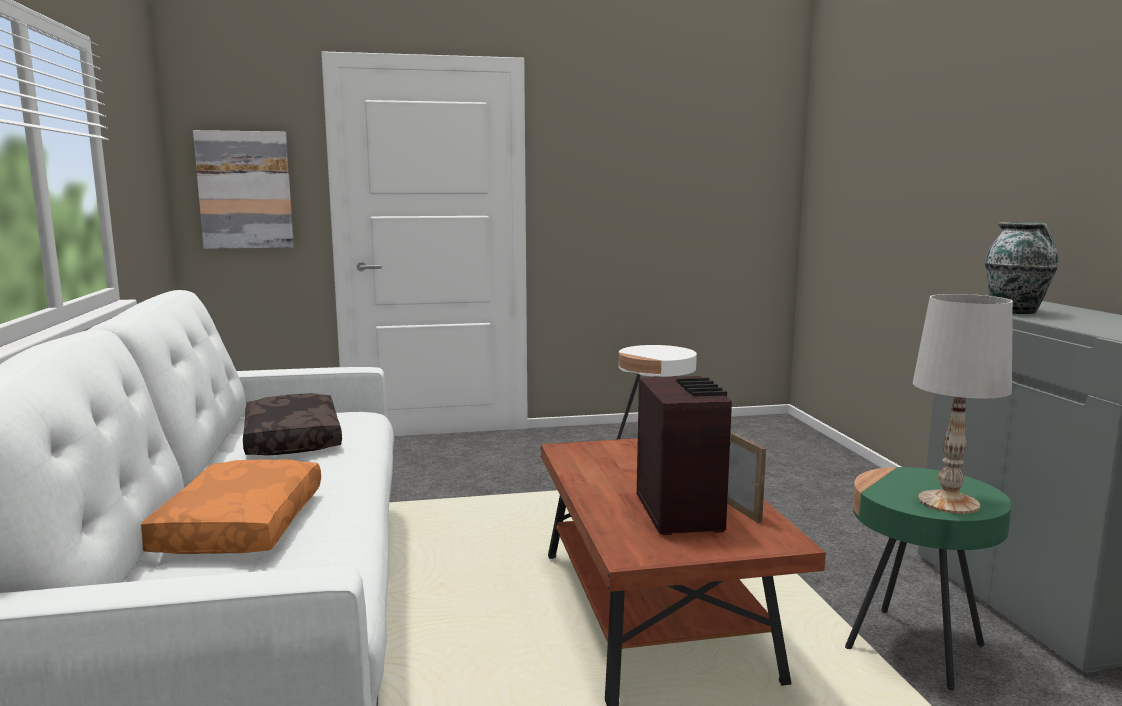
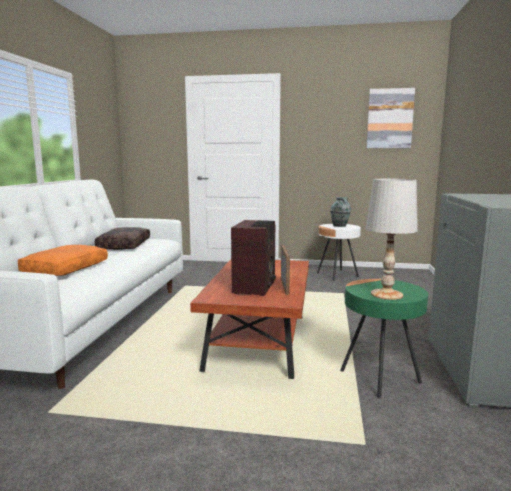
camera: 20 degrees right, 0 degrees up
picture [193,130,294,249] -> picture moved to [367,88,415,148]
vase [985,222,1058,314] -> vase moved to [330,197,351,227]

